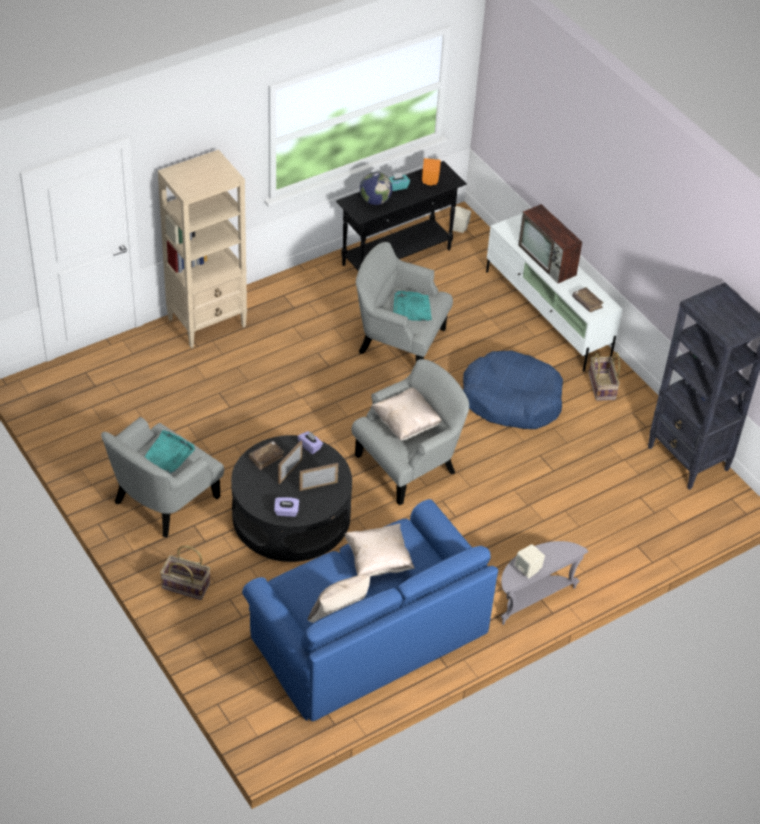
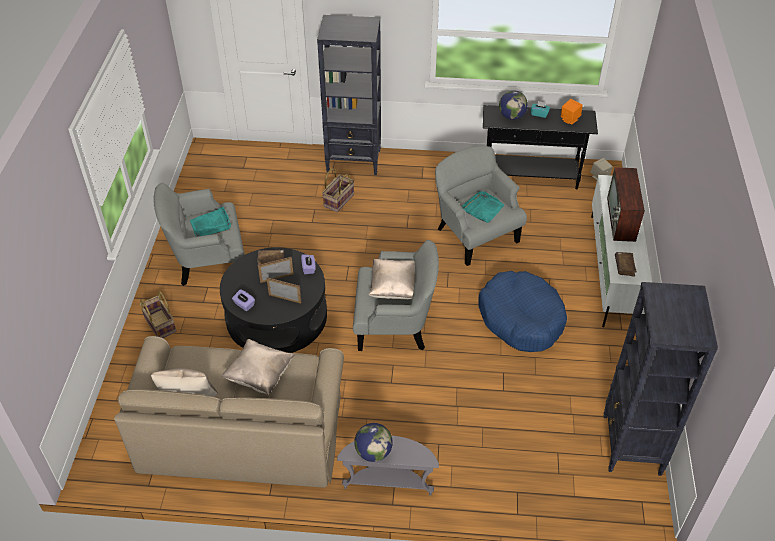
camera: 40 degrees right, 0 degrees up
beige bookcase [158,150,247,348] -> black bookcase [317,15,381,175]
blue sofa [242,499,498,721] -> beige sofa [114,336,344,488]
beige speaker [514,544,545,578] -> globe [354,423,393,462]
basket [589,352,620,401] -> basket moved to [322,168,354,212]

